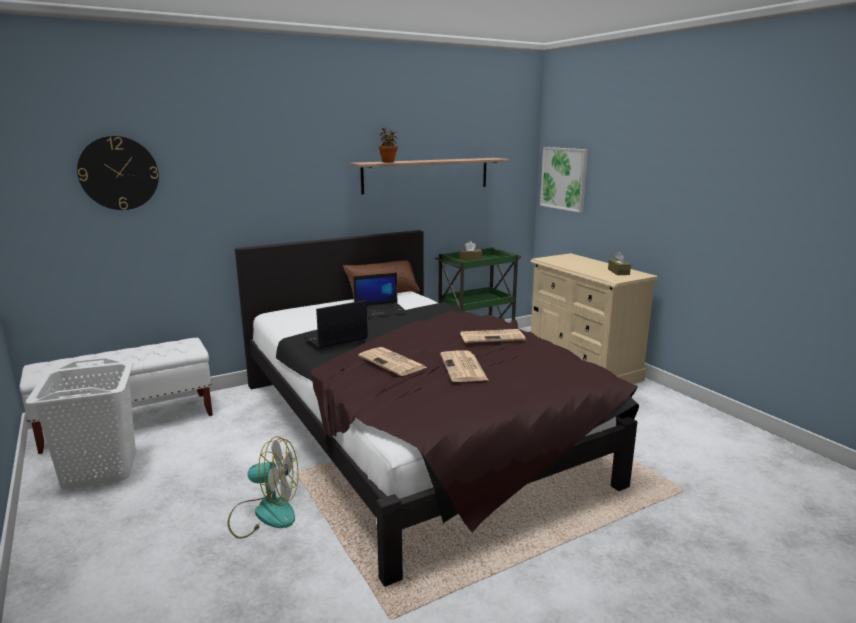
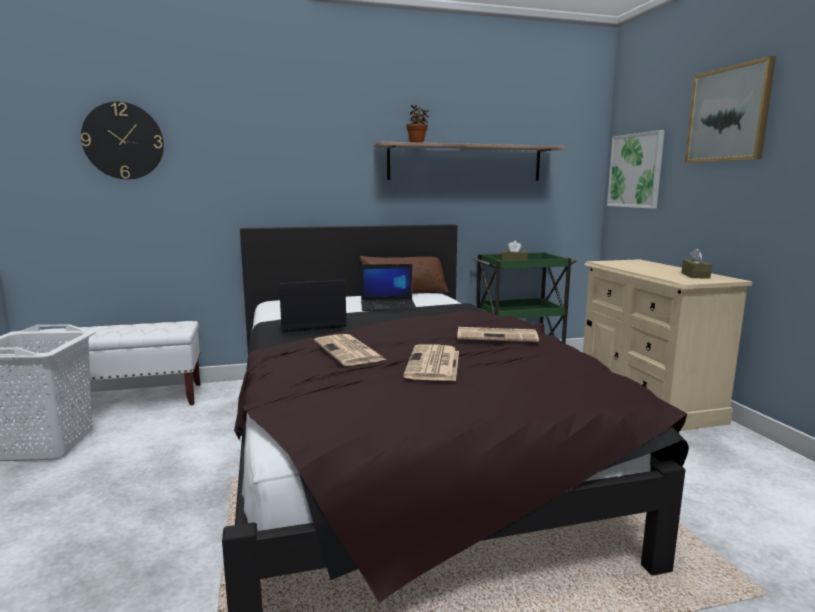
camera: 15 degrees right, 5 degrees down
fan [227,436,298,539] -> none
none -> picture [685,56,776,163]

